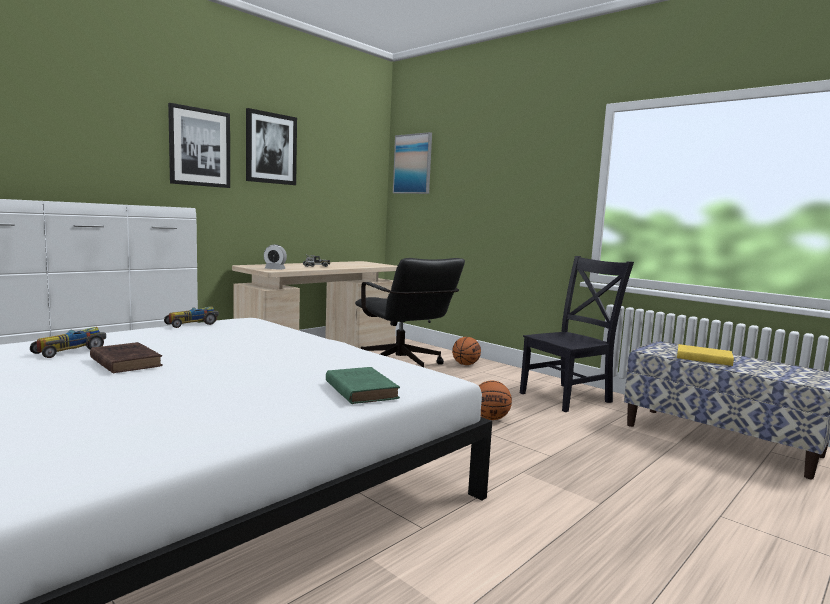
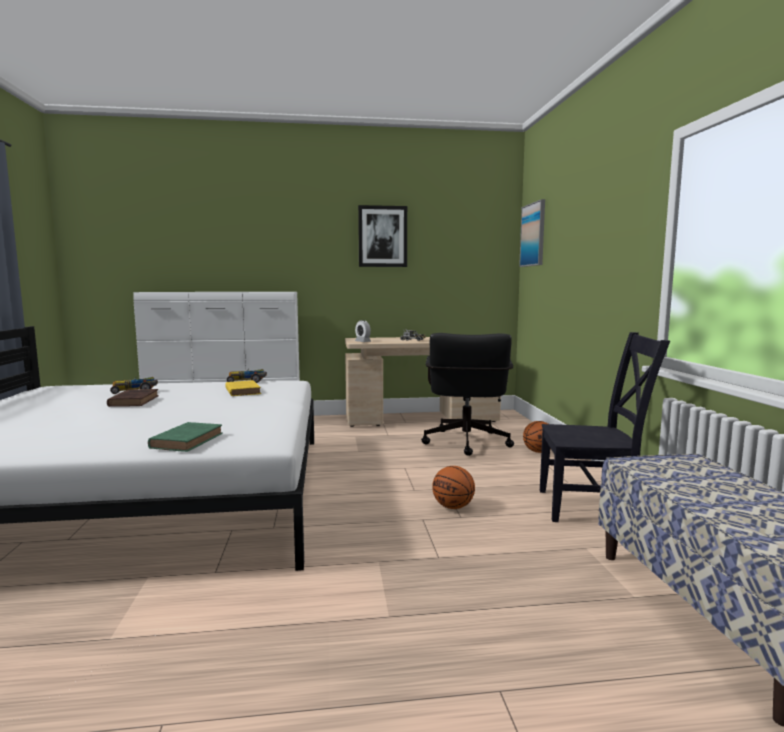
camera: 40 degrees right, 0 degrees up
picture [168,103,230,188] -> none
yellow book [677,344,734,366] -> yellow book moved to [225,380,261,396]

